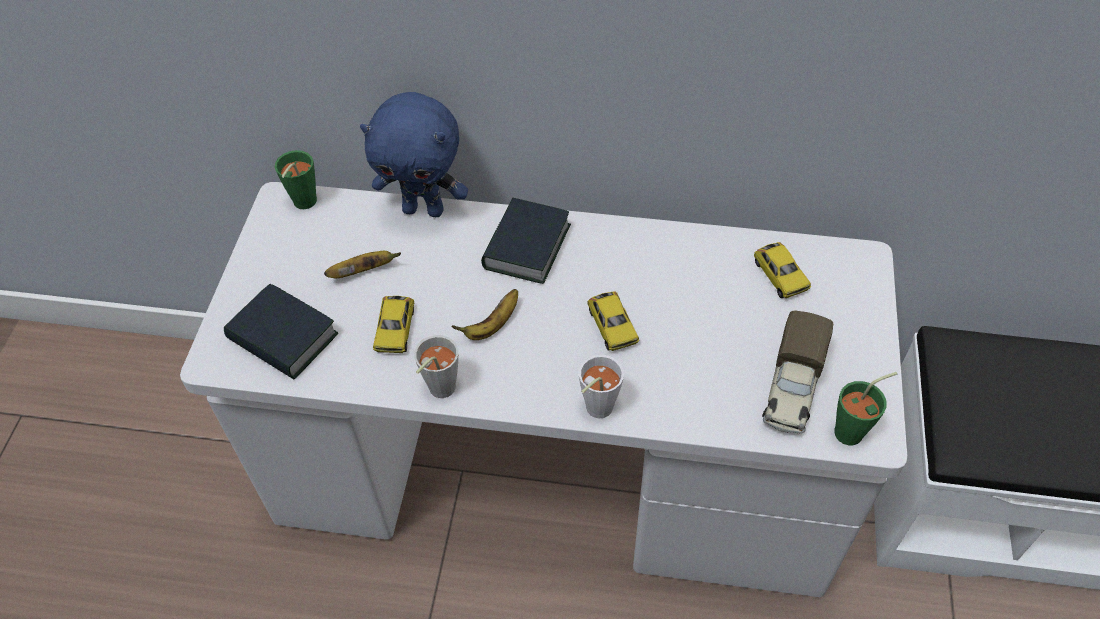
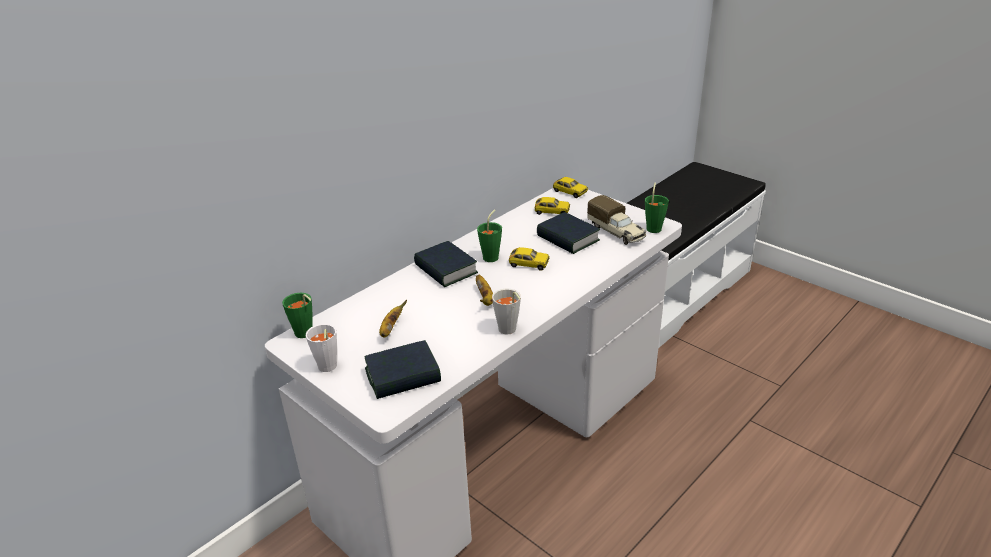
camera: 55 degrees left, 20 degrees down
blue plush toy [360,92,468,217] -> none
toy car [373,296,414,353] -> toy car moved to [553,177,588,198]
white cup [579,355,624,418] -> white cup moved to [306,324,337,372]
none -> green cup [477,209,502,262]
none -> book [537,212,600,254]

